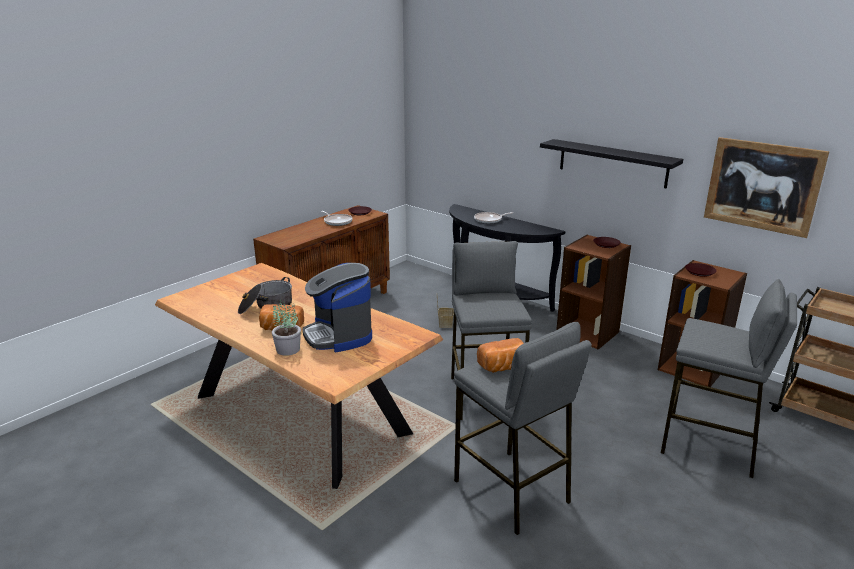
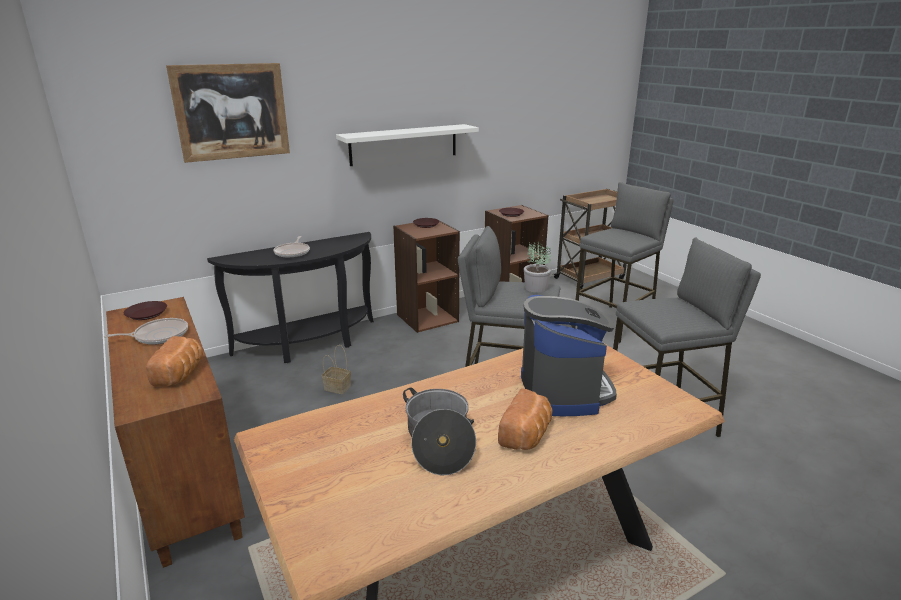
camera: 70 degrees left, 0 degrees up
potted plant [272,300,301,356] -> potted plant moved to [524,242,551,293]
coffee machine [303,263,372,352] -> coffee machine turned 90 degrees counterclockwise [521,295,617,416]
bread [477,338,524,373] -> bread moved to [146,336,203,386]
black shelf [540,139,683,188] -> white shelf [336,124,479,166]
picture [704,137,829,238] -> picture moved to [166,63,290,163]

